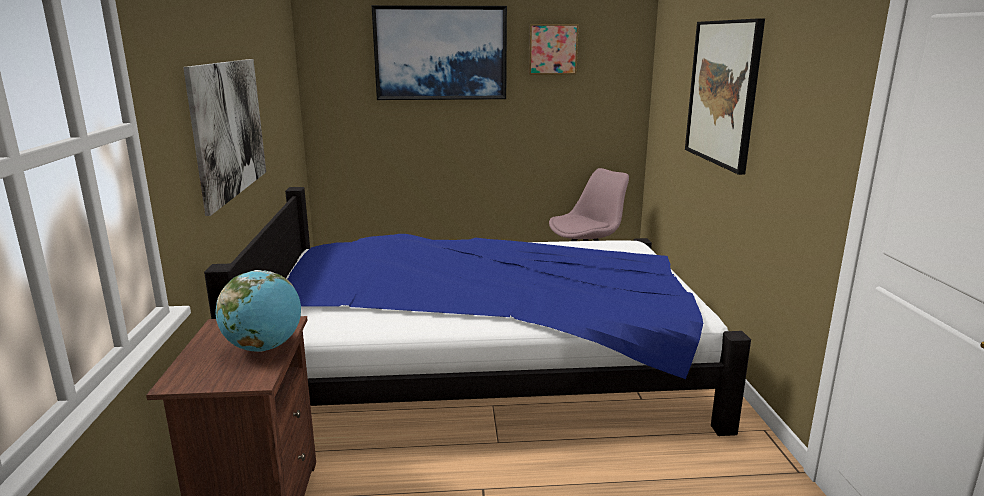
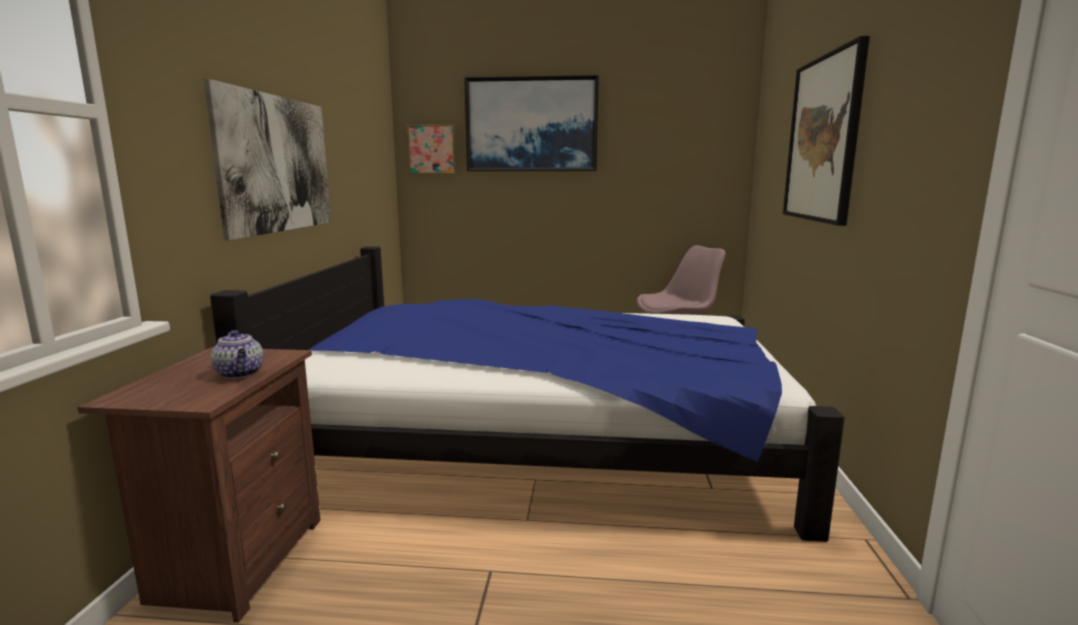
camera: 10 degrees right, 5 degrees down
globe [216,270,301,352] -> teapot [211,330,264,379]
picture [529,24,579,75] -> picture moved to [407,124,457,174]

